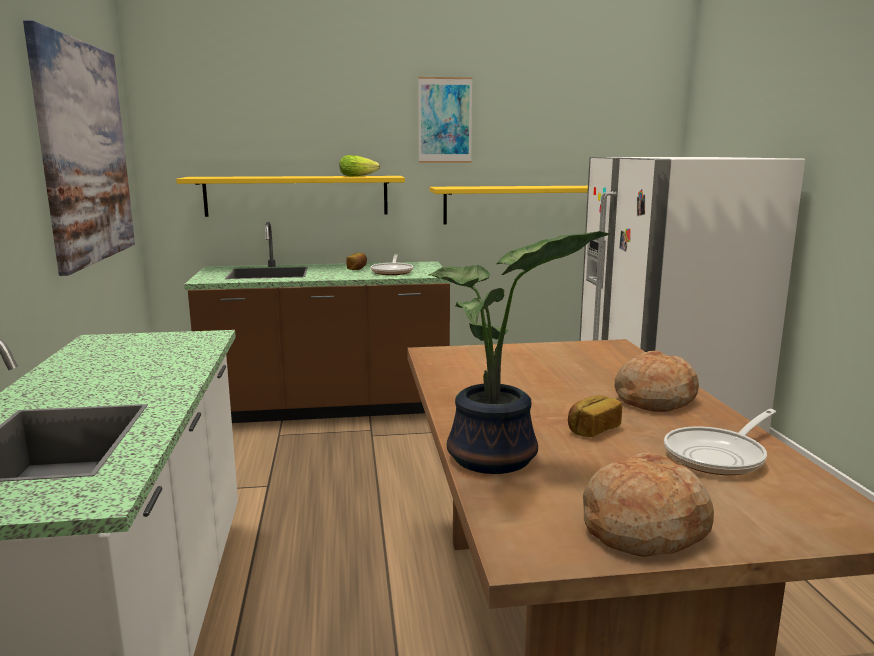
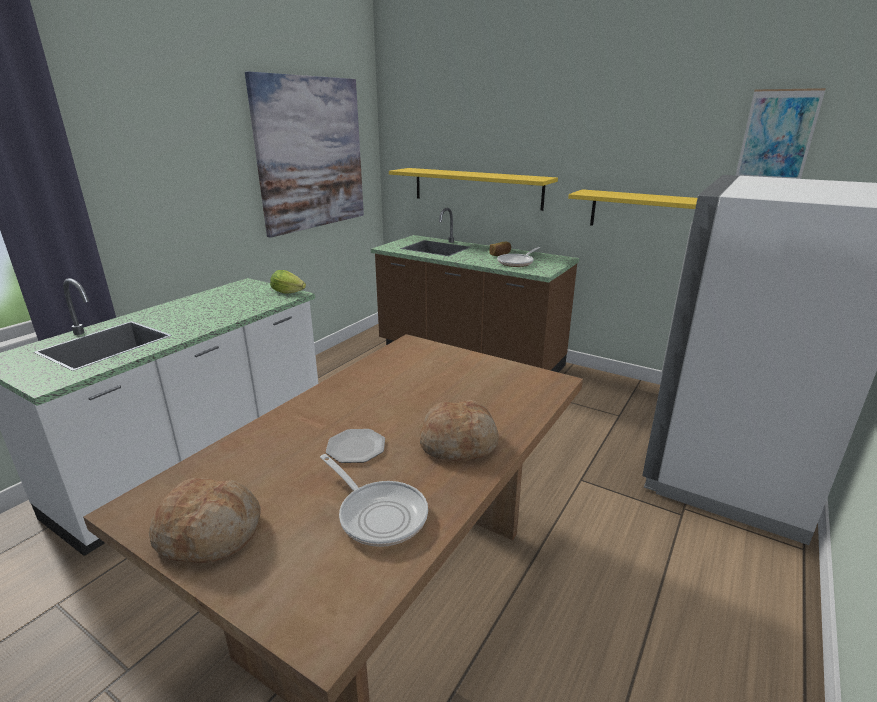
camera: 40 degrees right, 10 degrees up
lettuce [340,155,380,177] -> lettuce moved to [270,270,306,293]
picture [418,77,472,163] -> picture moved to [736,88,826,179]
potted plant [428,231,611,474] -> none
bread [568,395,622,437] -> plate [326,429,385,463]
frying pan [664,409,776,475] -> frying pan turned 135 degrees counterclockwise [320,454,428,547]

